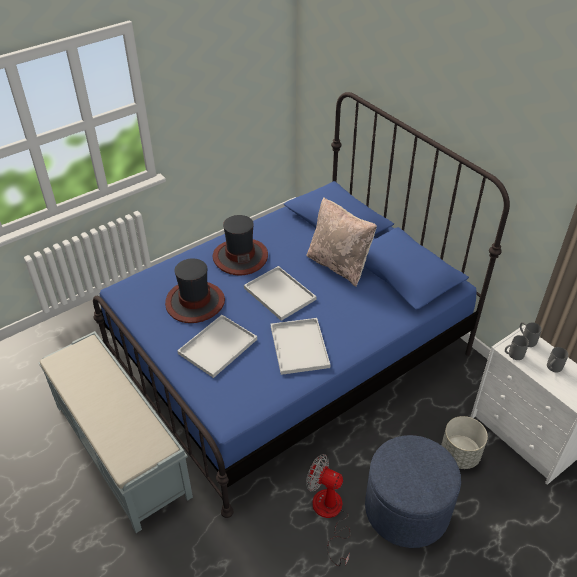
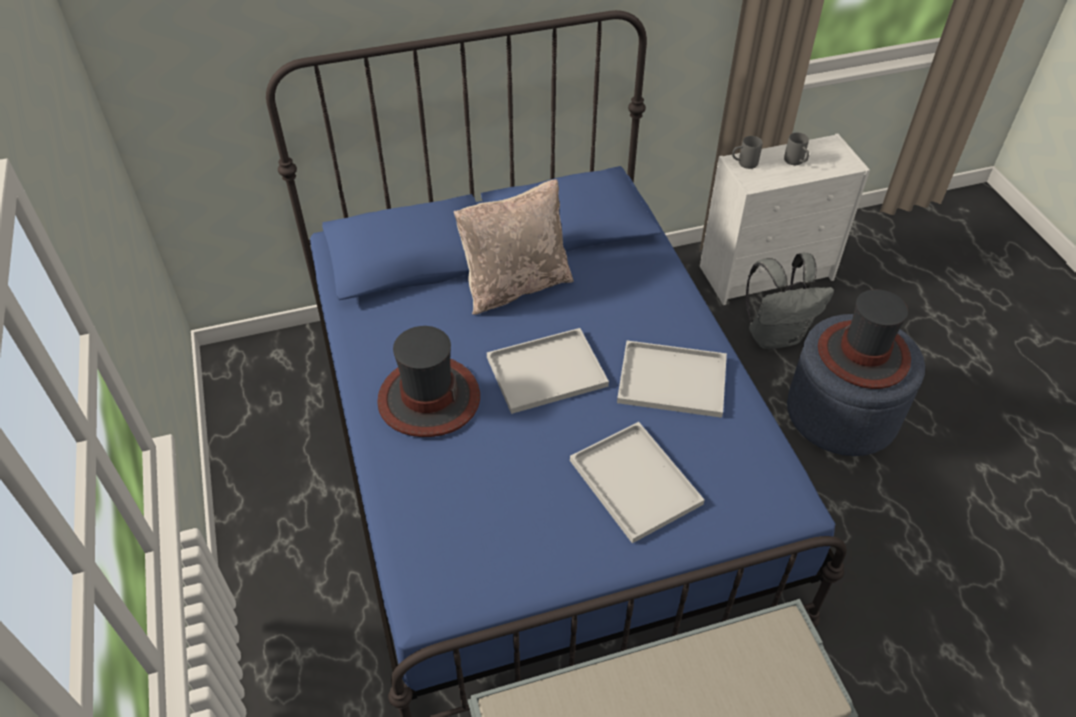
camera: 70 degrees left, 5 degrees up
hat [165,258,225,323] -> hat moved to [818,289,911,389]
fan [306,454,351,566] -> none
grey planter [441,416,488,469] -> grey backpack [746,253,834,349]
grey mug [505,335,529,360] -> none

